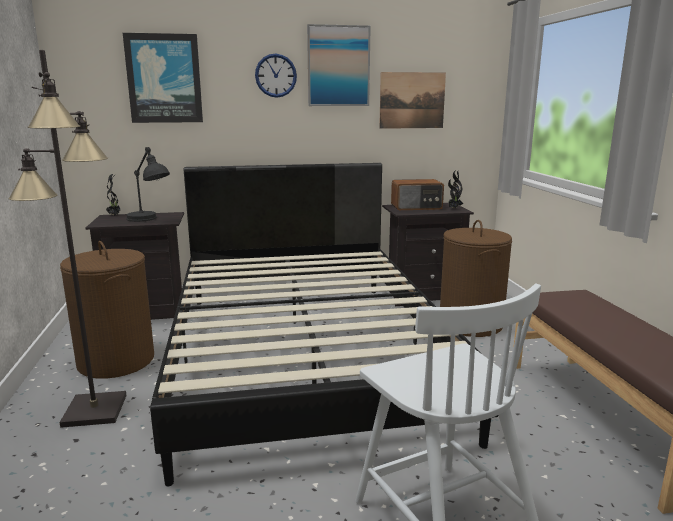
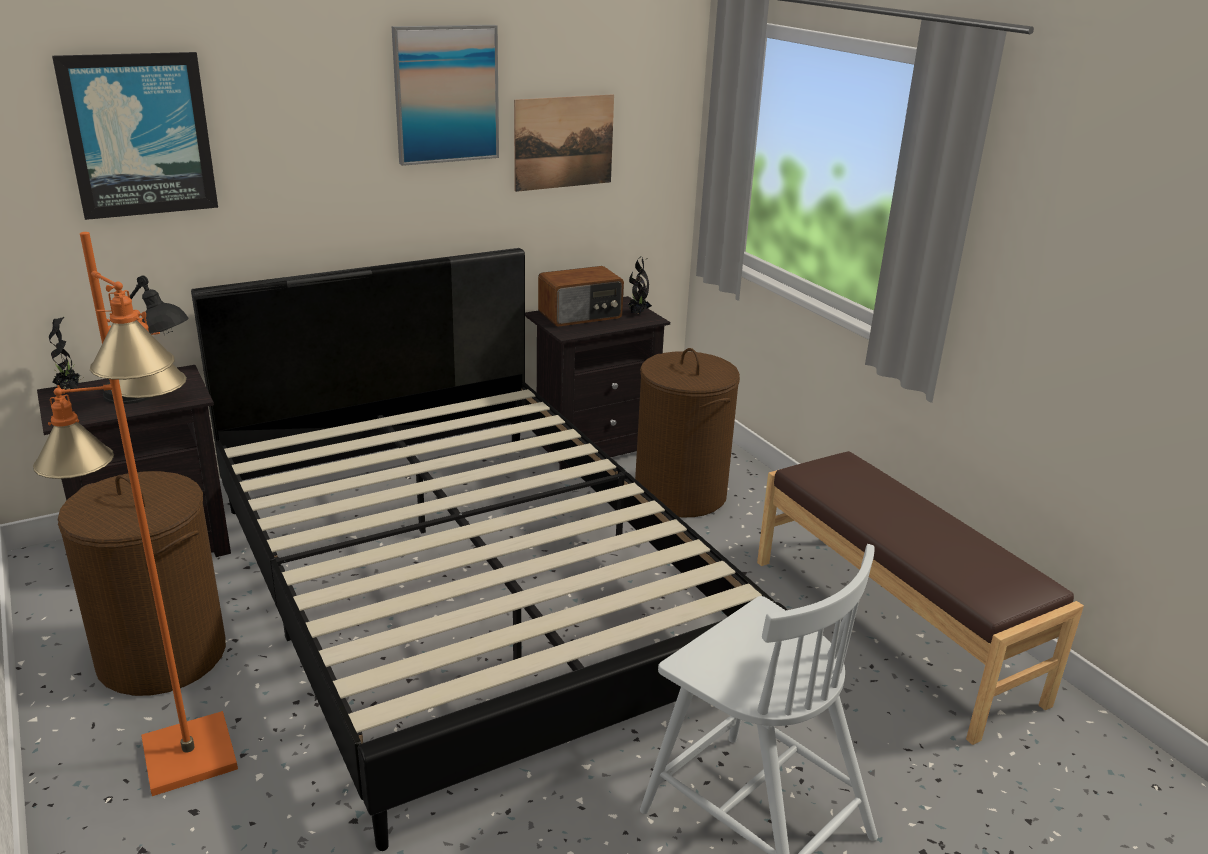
camera: 20 degrees left, 10 degrees up
black floor lamp [9,50,127,428] -> orange floor lamp [33,232,238,796]
wall clock [255,53,297,98] -> none

